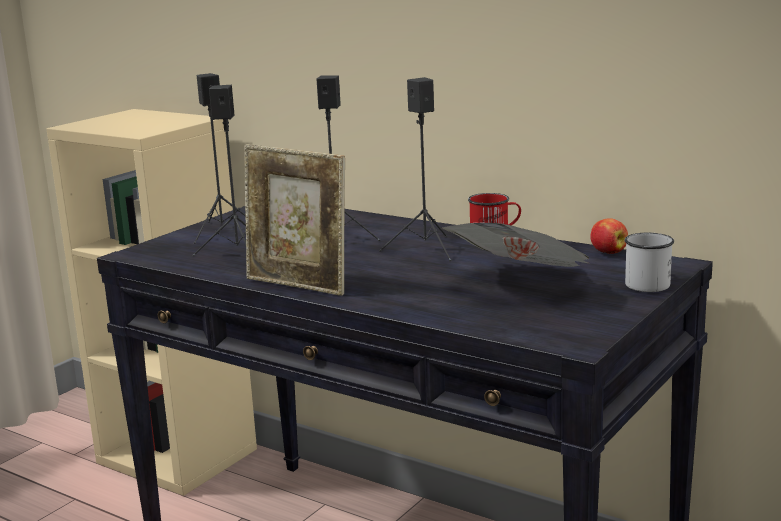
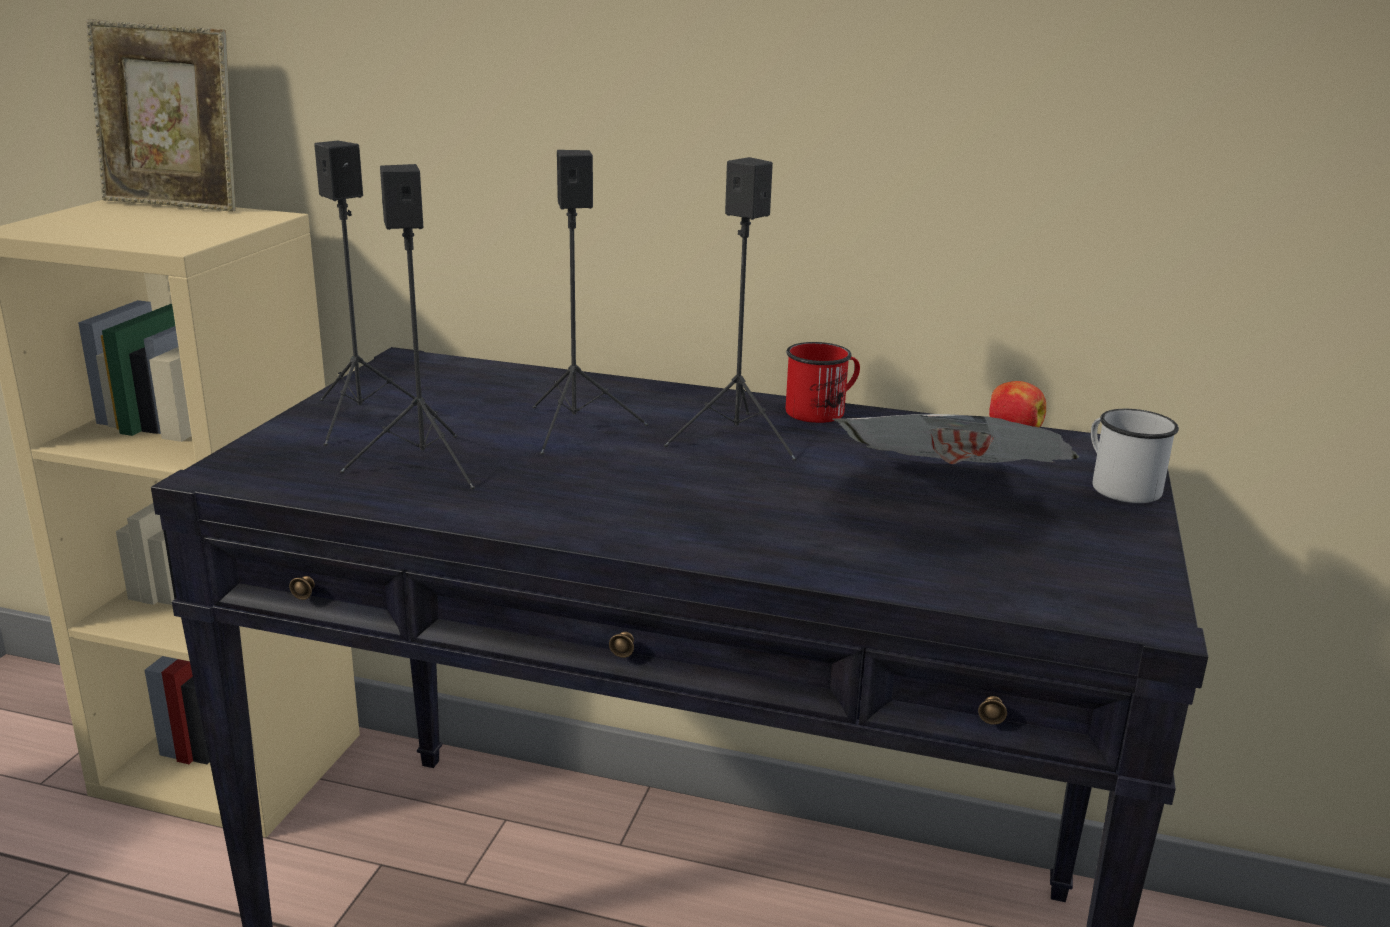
camera: 20 degrees left, 5 degrees up
picture frame [244,144,345,296] -> picture frame moved to [86,19,236,212]

